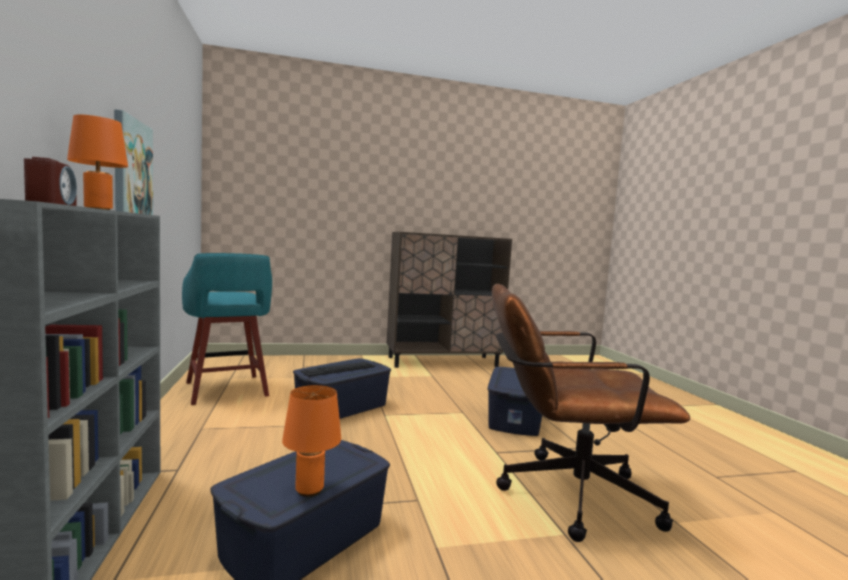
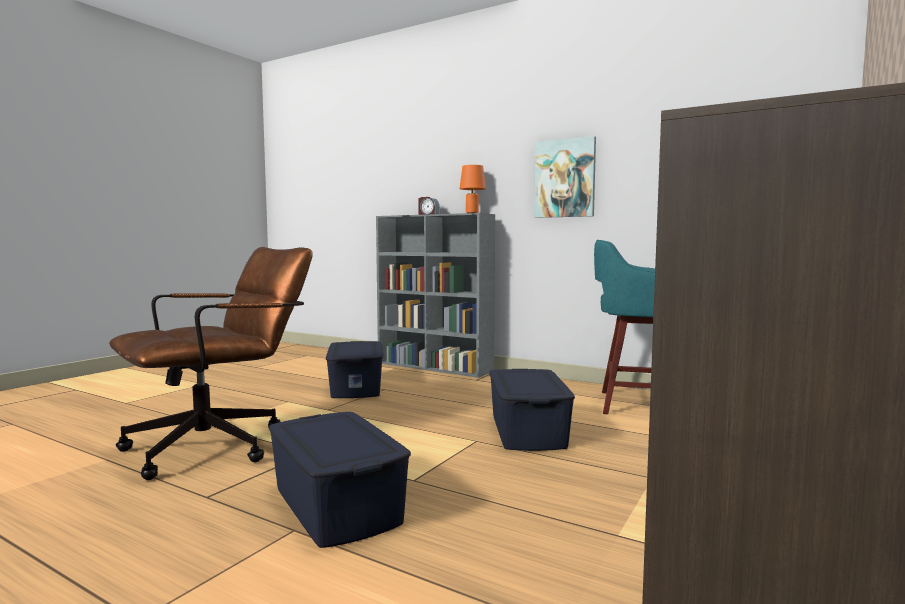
camera: 135 degrees right, 0 degrees up
orange table lamp [282,385,341,497] -> none
keyboard [300,362,375,377] -> none

